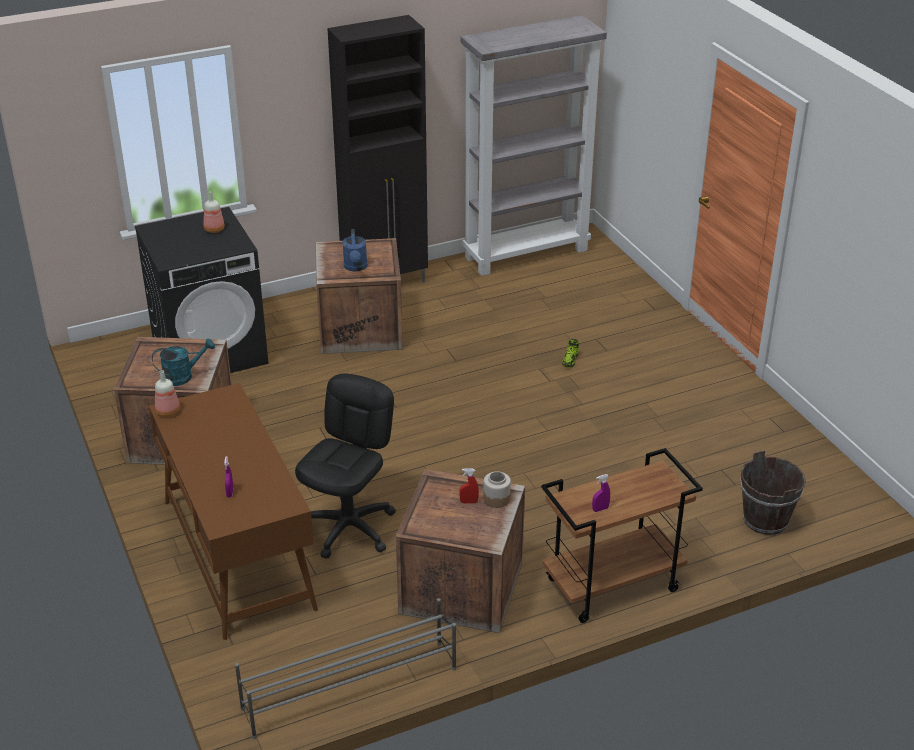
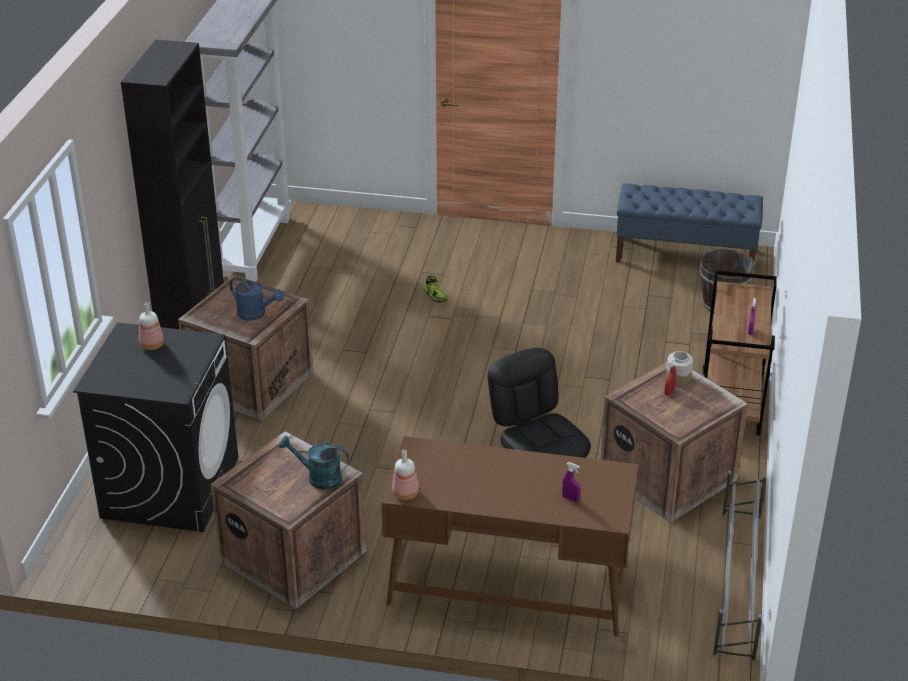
camera: 55 degrees left, 0 degrees up
turquoise watering can [152,338,215,386] -> turquoise watering can turned 90 degrees counterclockwise [279,436,349,490]
none -> blue bench [616,184,763,263]

